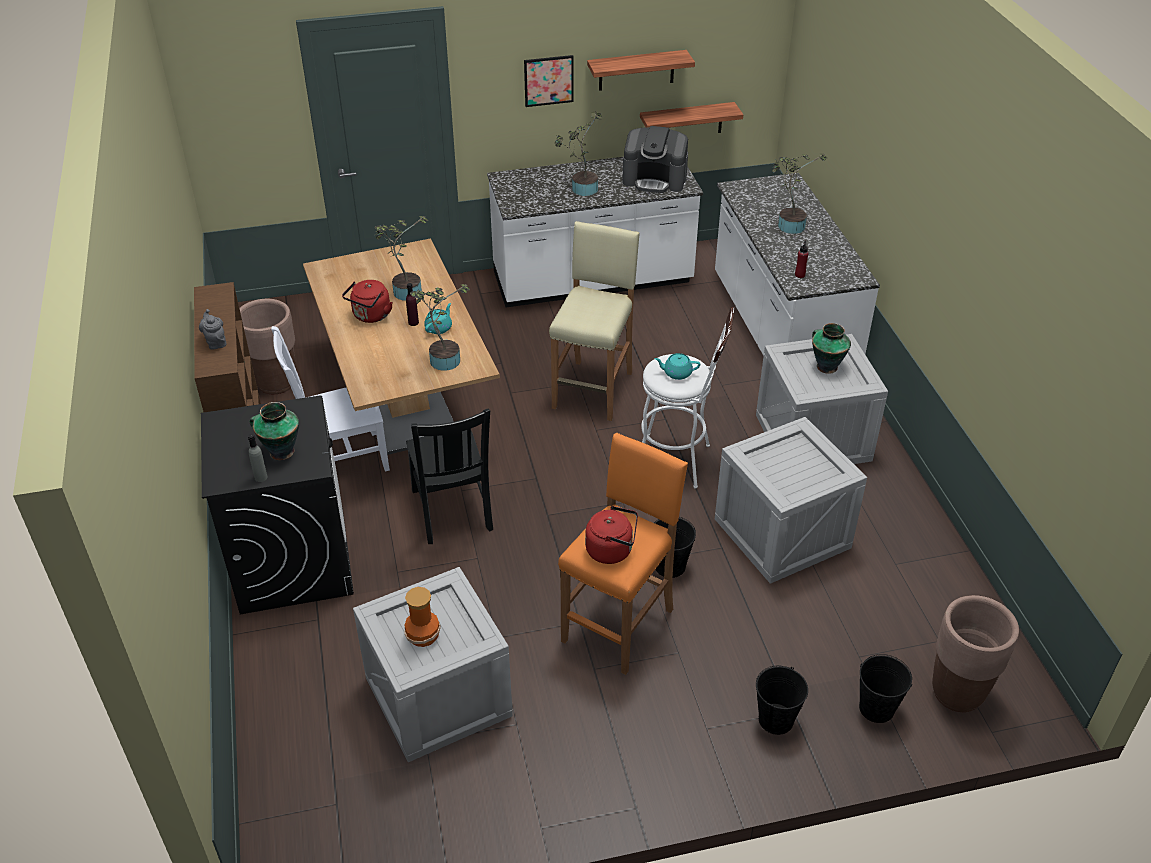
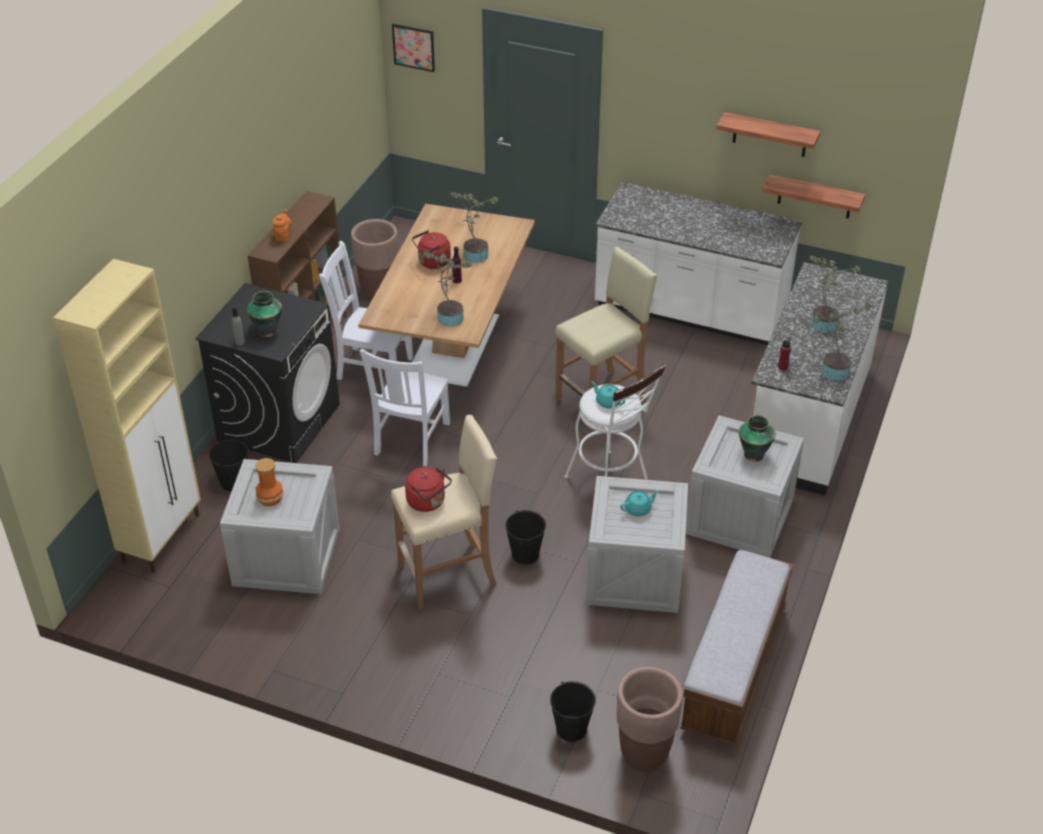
camera: 35 degrees right, 0 degrees up
grey teapot [199,309,227,350] -> orange teapot [273,209,292,242]
black chair [406,409,493,544] -> white chair [360,349,450,466]
turquoise teapot [424,303,452,334] -> turquoise teapot moved to [620,490,659,516]
picture [524,55,573,107] -> picture moved to [392,24,435,72]
potted plant [555,112,602,196] -> potted plant moved to [813,301,872,381]
orange stool [558,433,688,675] -> beige stool [391,415,497,609]
coffee machine [622,126,688,193] -> none
black bucket [756,666,808,735] -> black bucket moved to [209,439,248,491]
none -> beige cabinet [53,259,201,573]
none -> bench [680,549,793,746]

